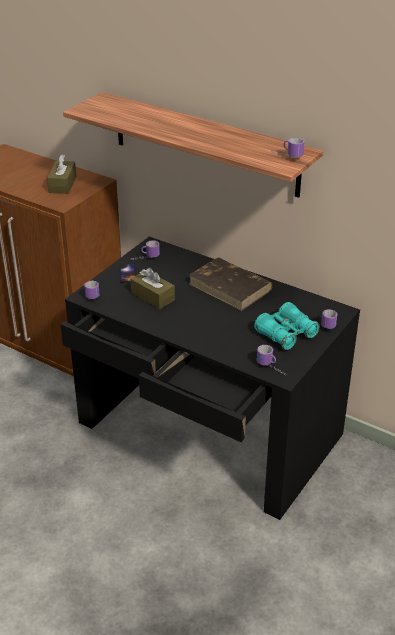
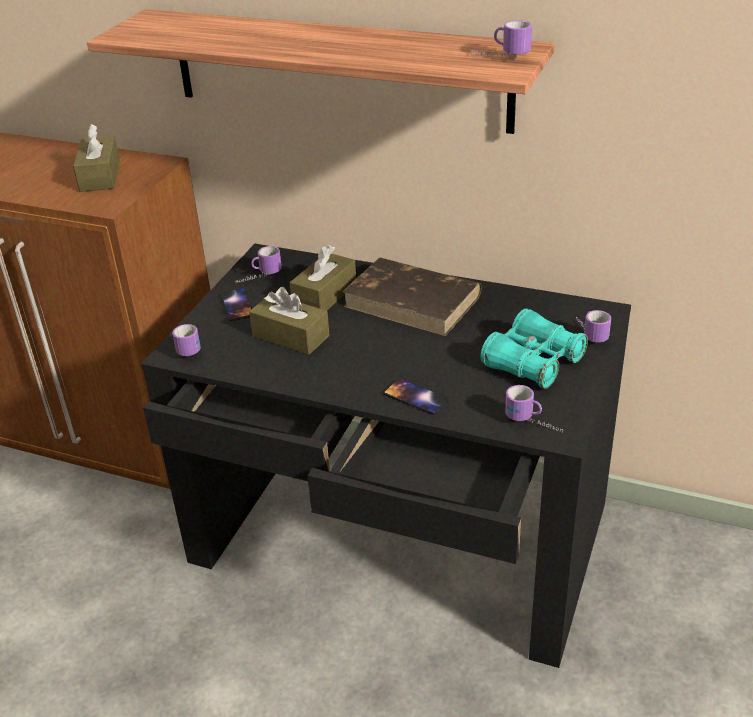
camera: 10 degrees left, 0 degrees up
none -> brown tissue box [289,245,356,311]
none -> phone [383,378,450,415]

